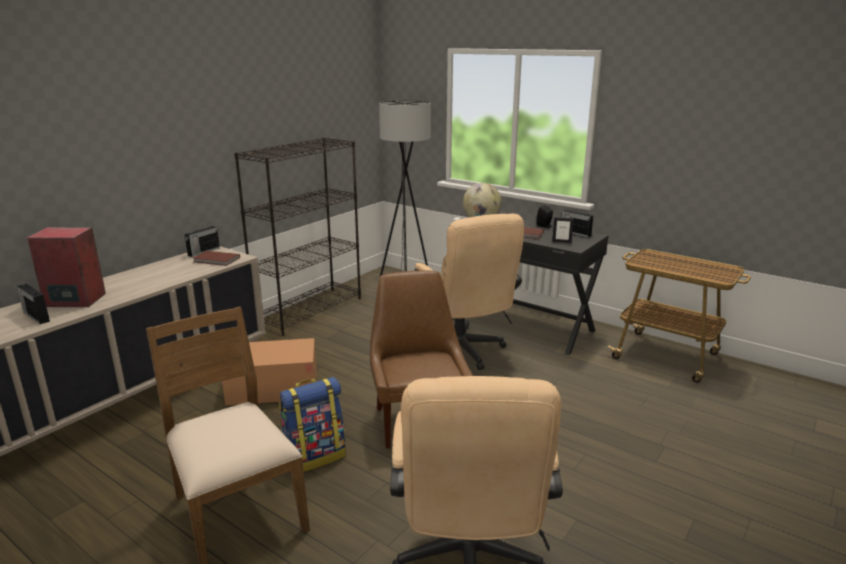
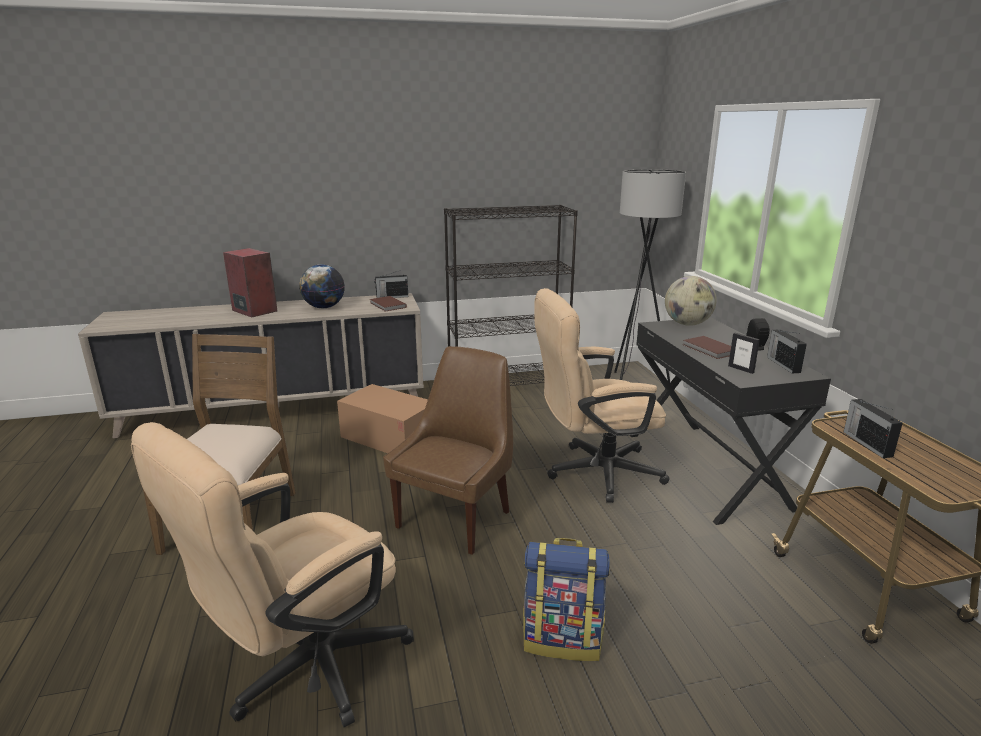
camera: 40 degrees right, 0 degrees up
radio [17,284,50,324] -> radio moved to [844,399,903,458]
backpack [279,377,346,472] -> backpack moved to [523,538,610,661]
beige office chair [414,214,524,370] -> beige office chair turned 60 degrees clockwise [535,288,670,503]
none -> globe [299,264,345,308]

